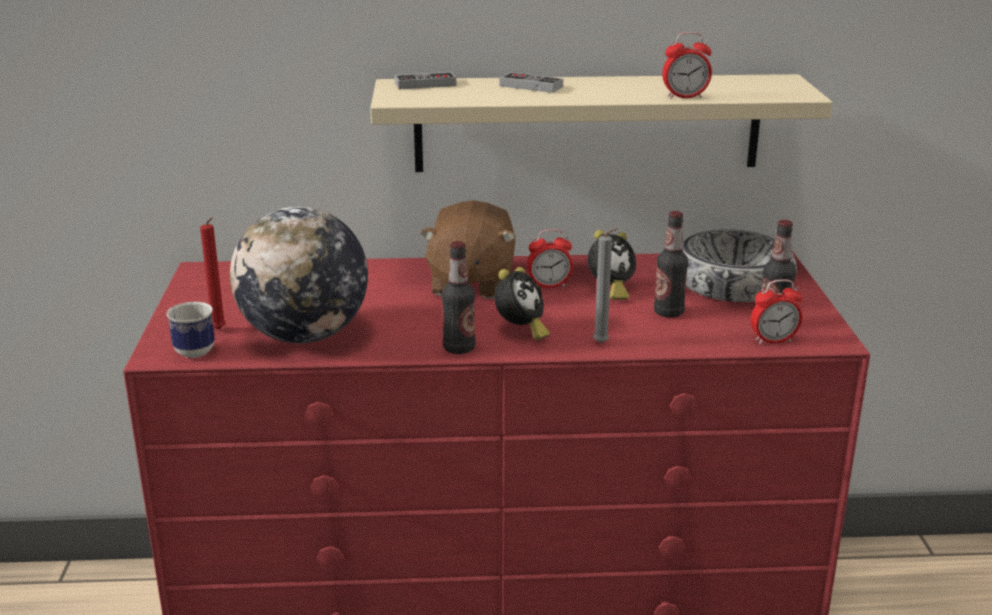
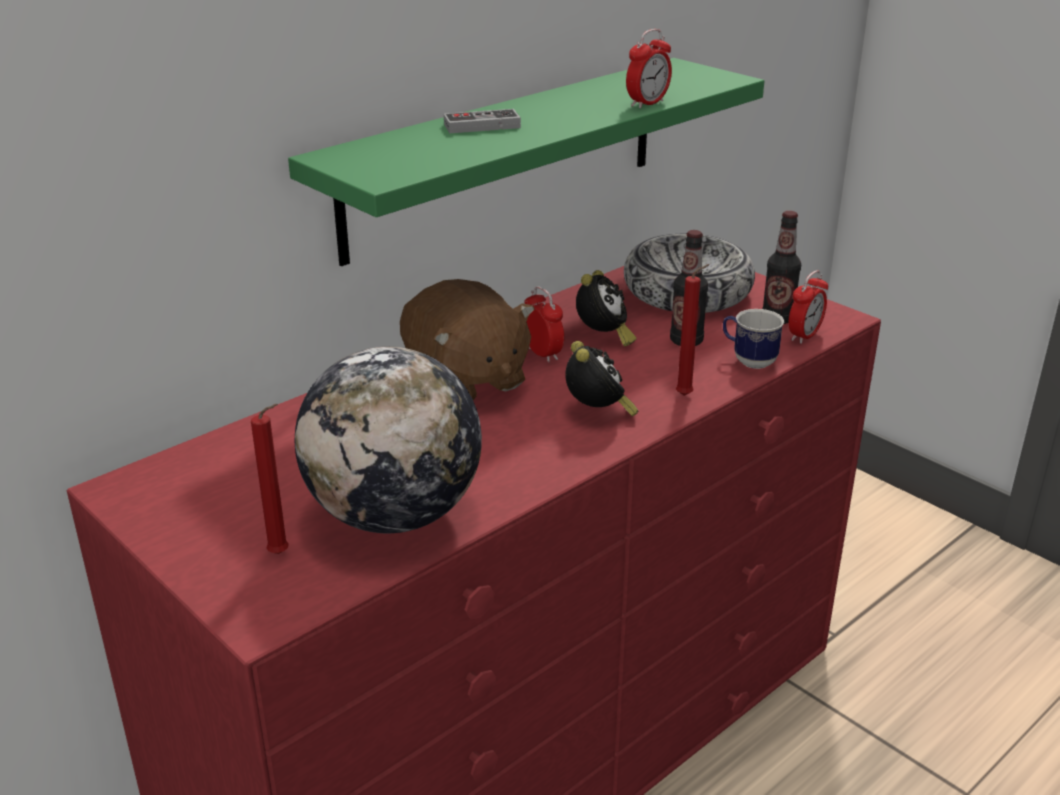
camera: 40 degrees left, 5 degrees up
mug [167,302,215,358] -> mug moved to [723,309,784,369]
beige shelf [370,74,833,172] -> green shelf [288,58,764,266]
game controller [395,72,456,89] -> none
bottle [442,241,476,354] -> none
alarm clock [527,229,573,288] -> alarm clock turned 75 degrees counterclockwise [524,287,564,363]
grey candle [593,228,619,343] -> red candle [676,264,710,396]

